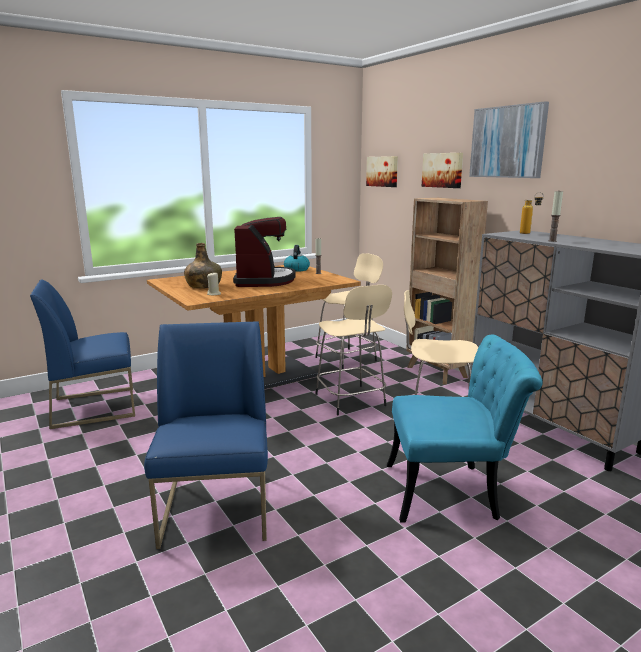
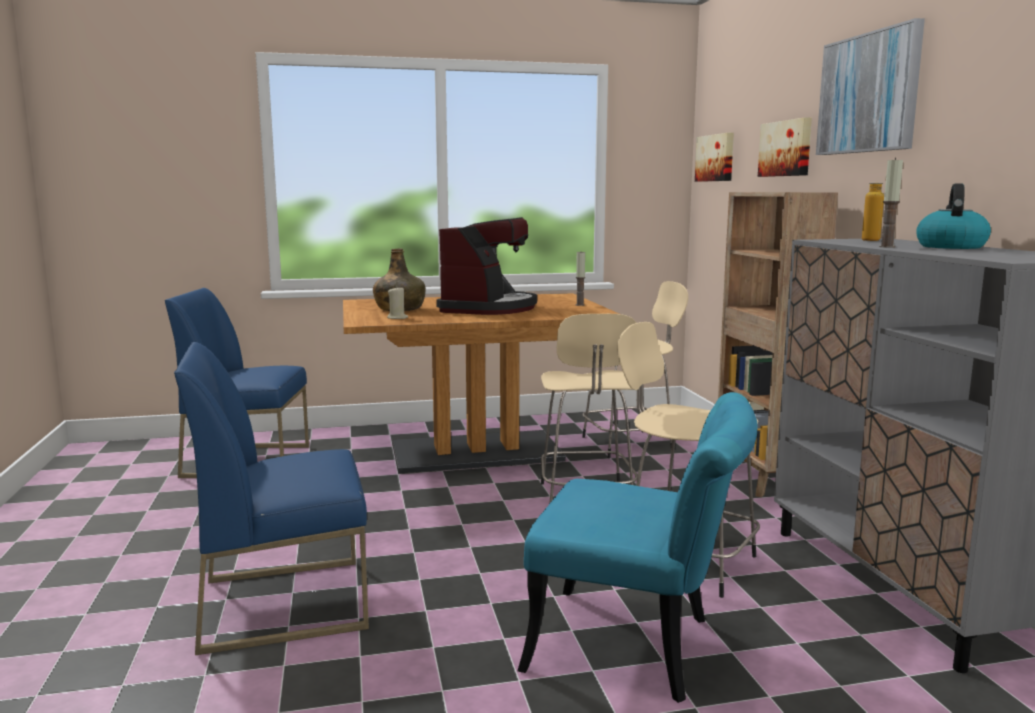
camera: 20 degrees right, 5 degrees down
blue chair [144,321,268,549] -> blue chair turned 120 degrees counterclockwise [174,342,369,655]
kettle [284,245,310,272] -> kettle moved to [916,183,991,249]

